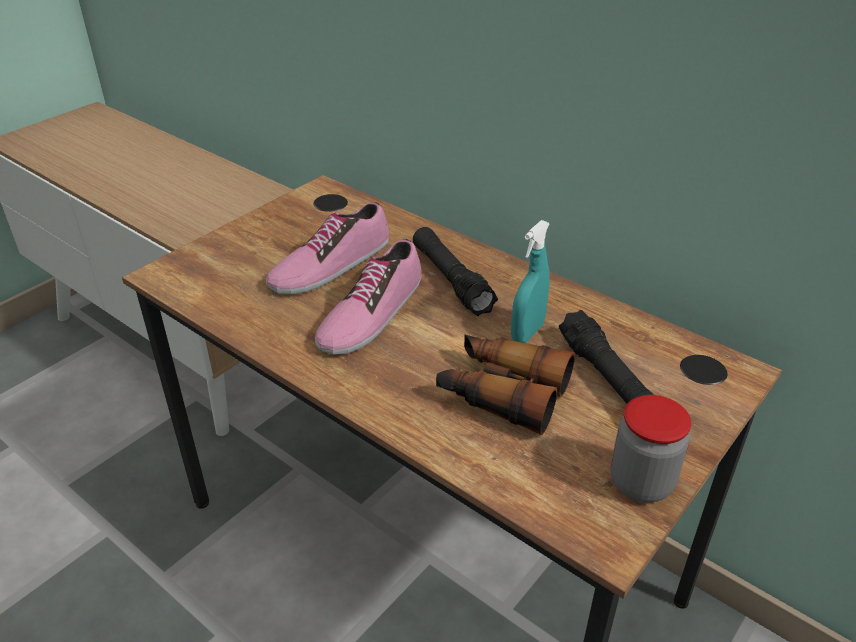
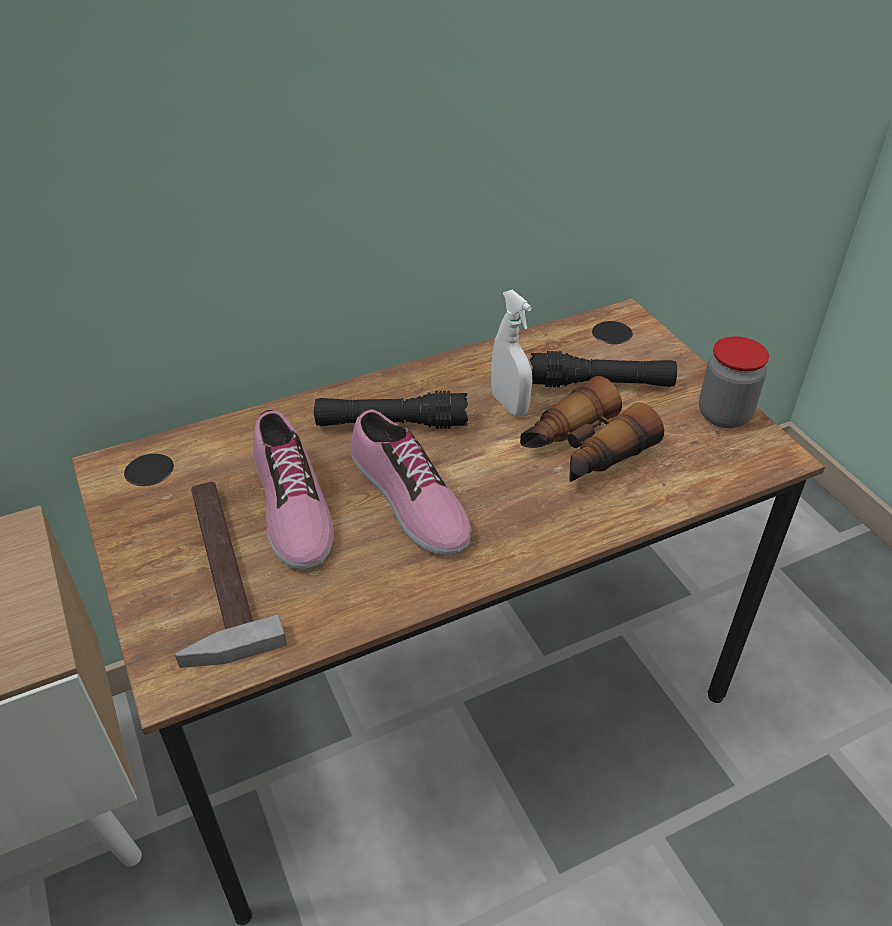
camera: 65 degrees left, 5 degrees up
turquoise spray bottle [511,220,550,343] -> white spray bottle [491,290,532,416]
none -> hammer [175,482,287,668]

